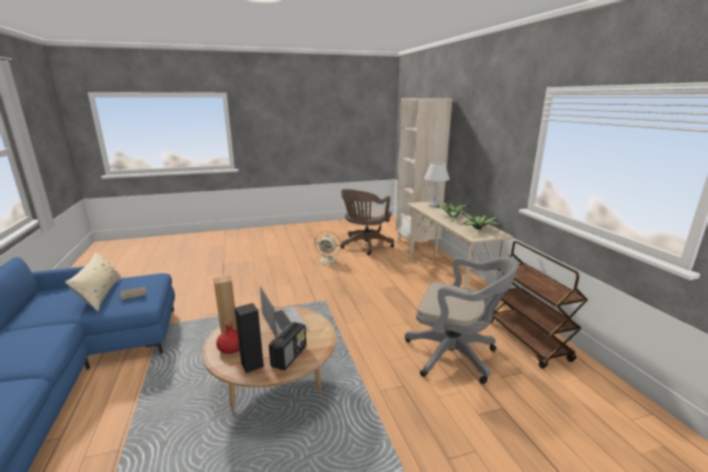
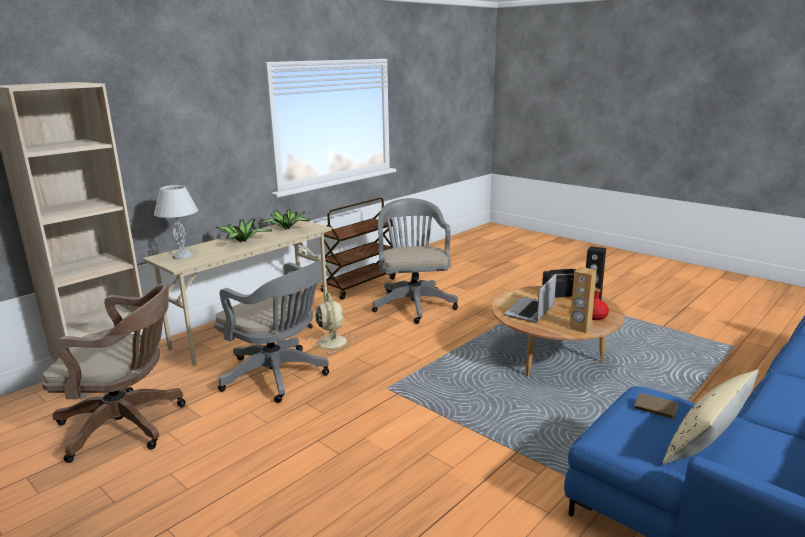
camera: 120 degrees left, 0 degrees up
beige fan [314,231,342,266] -> beige fan moved to [309,293,354,354]
none -> grey office chair [214,261,329,403]

